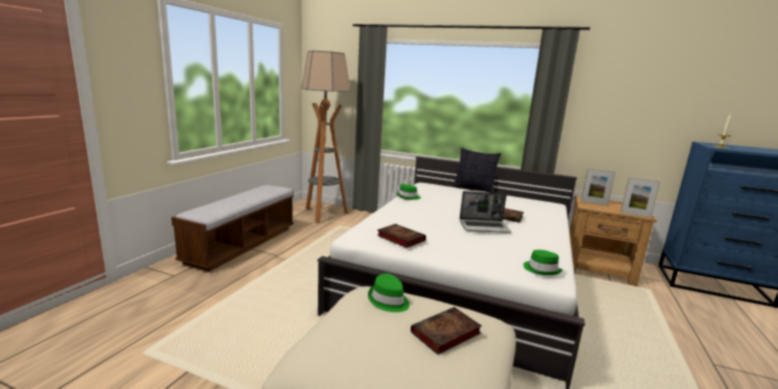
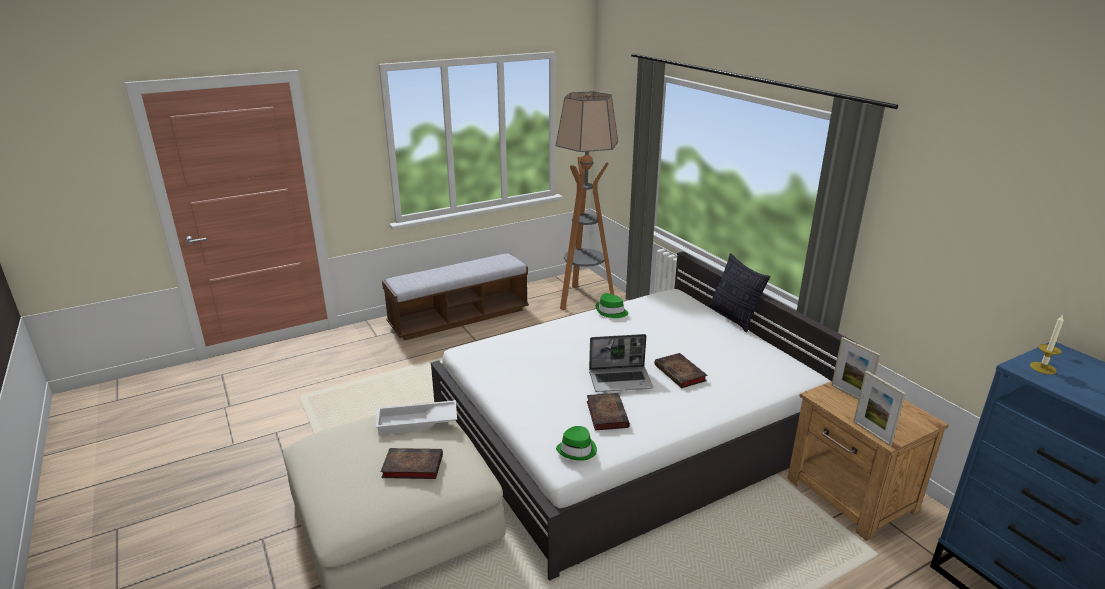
camera: 40 degrees right, 10 degrees up
green hat [368,274,409,312] -> white tray [376,400,457,435]
book [377,224,426,248] -> book moved to [587,393,630,431]
laptop [459,191,511,233] -> laptop turned 45 degrees counterclockwise [589,334,653,392]

